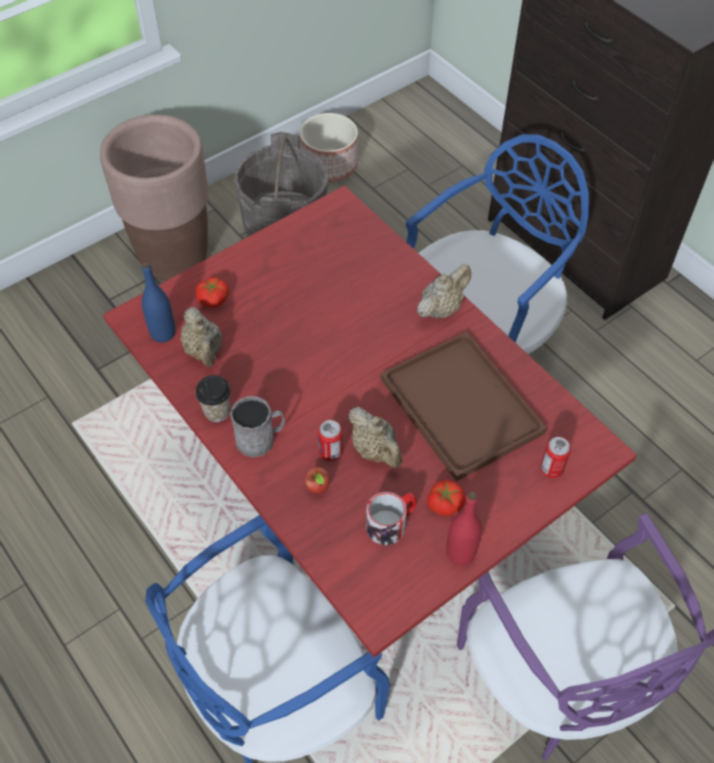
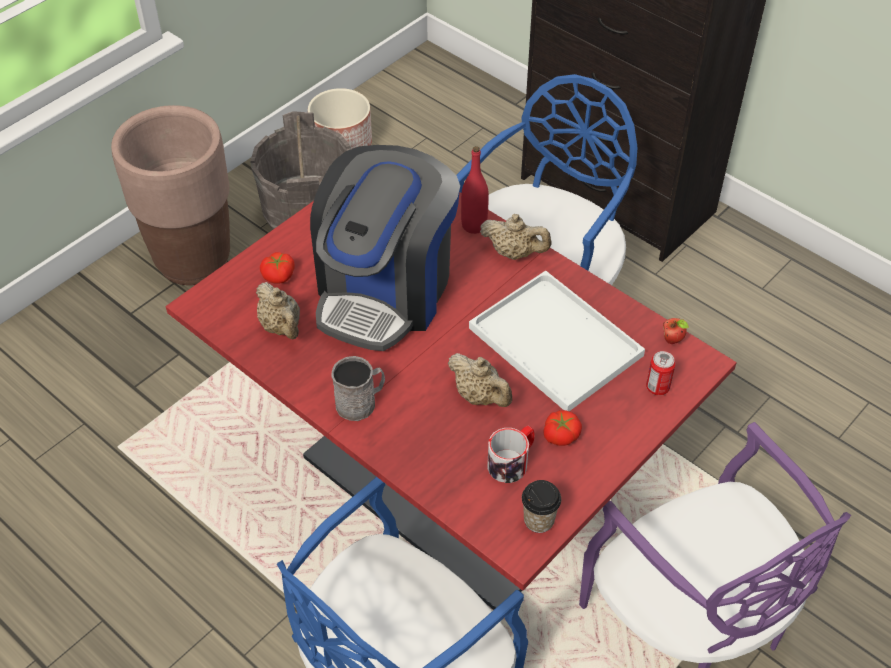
camera: 10 degrees left, 5 degrees down
blue bottle [142,262,175,343] -> none
cup [196,375,231,422] -> cup moved to [522,480,561,533]
apple [305,467,330,494] -> apple moved to [663,318,689,344]
can [318,420,343,461] -> none
brown tray [381,332,547,481] -> white tray [469,271,645,411]
beige teapot [417,264,471,319] -> beige teapot turned 75 degrees clockwise [480,214,552,260]
red bottle [446,492,482,566] -> red bottle moved to [461,146,489,234]
none -> coffee machine [310,145,460,351]

